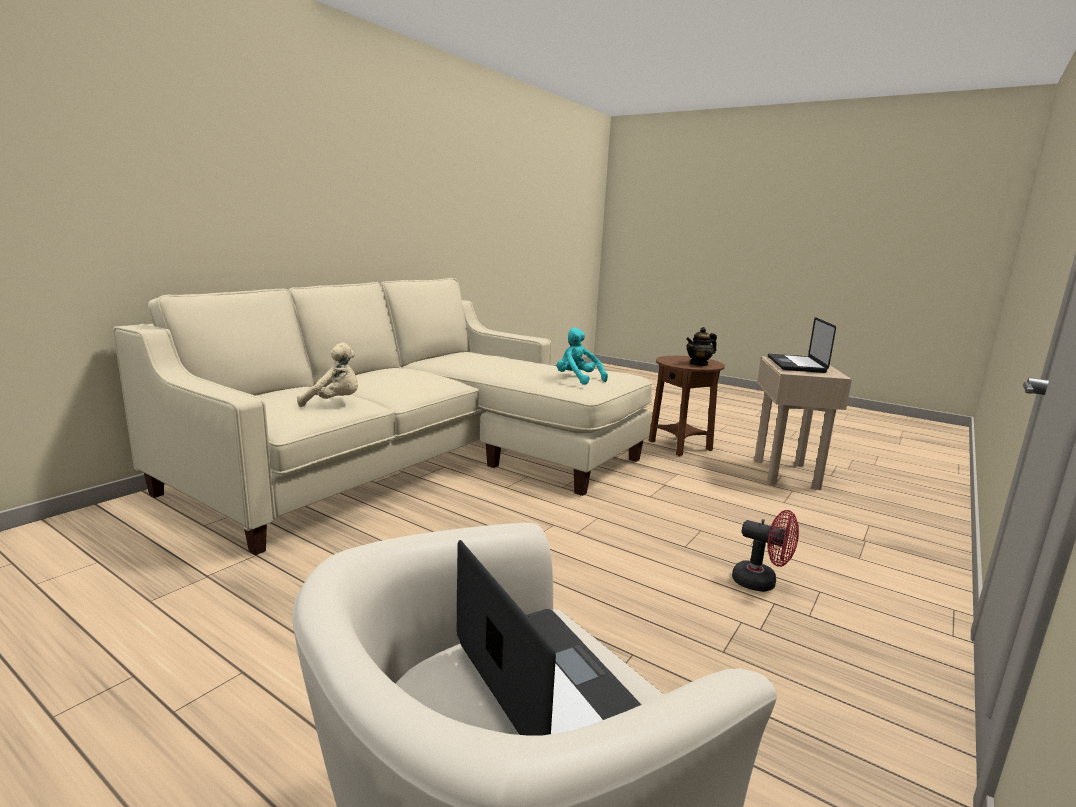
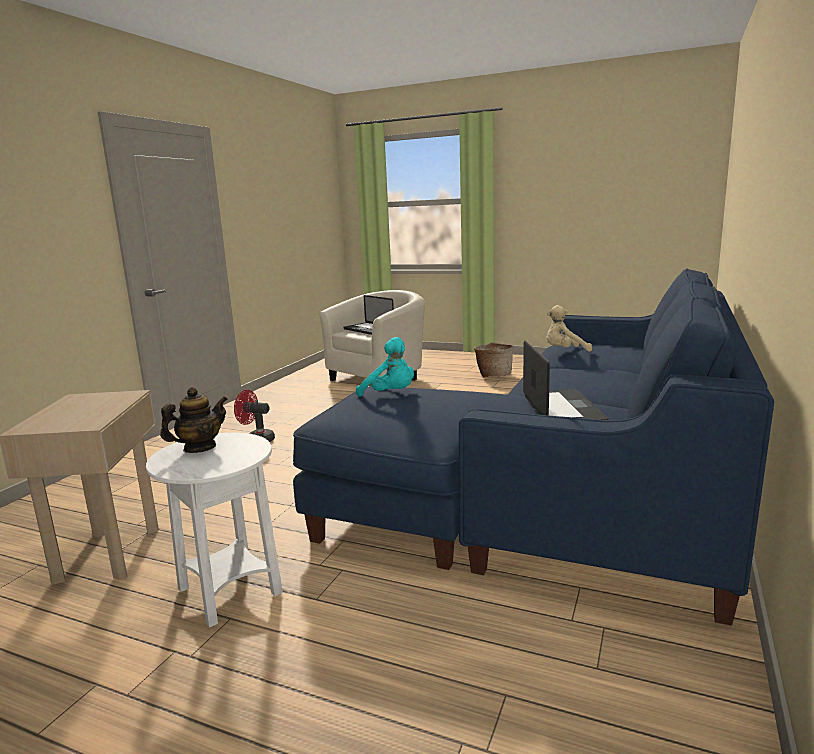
camera: 170 degrees right, 0 degrees up
beige sofa [113,278,652,555] -> blue sofa [293,268,774,626]
brown side table [648,356,725,456] -> white side table [146,433,283,628]
laptop [768,317,836,373] -> laptop moved to [523,340,608,420]
none -> basket [474,342,514,377]

